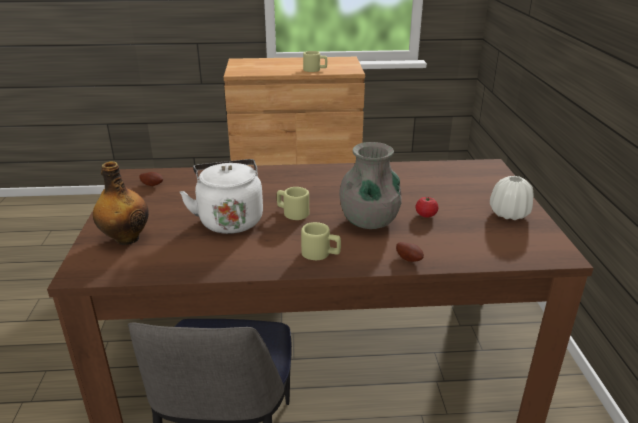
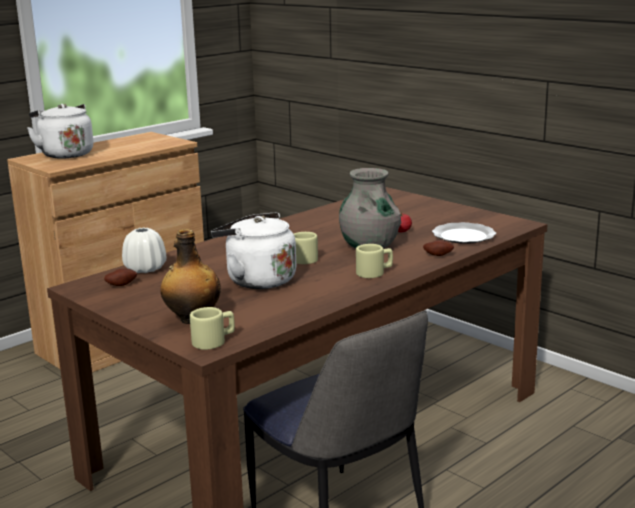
camera: 40 degrees left, 10 degrees down
beige mug [303,51,327,72] -> beige mug moved to [190,307,235,350]
white vase [490,176,533,220] -> white vase moved to [122,228,166,273]
none -> white kettle [27,104,94,159]
none -> plate [432,222,496,244]

